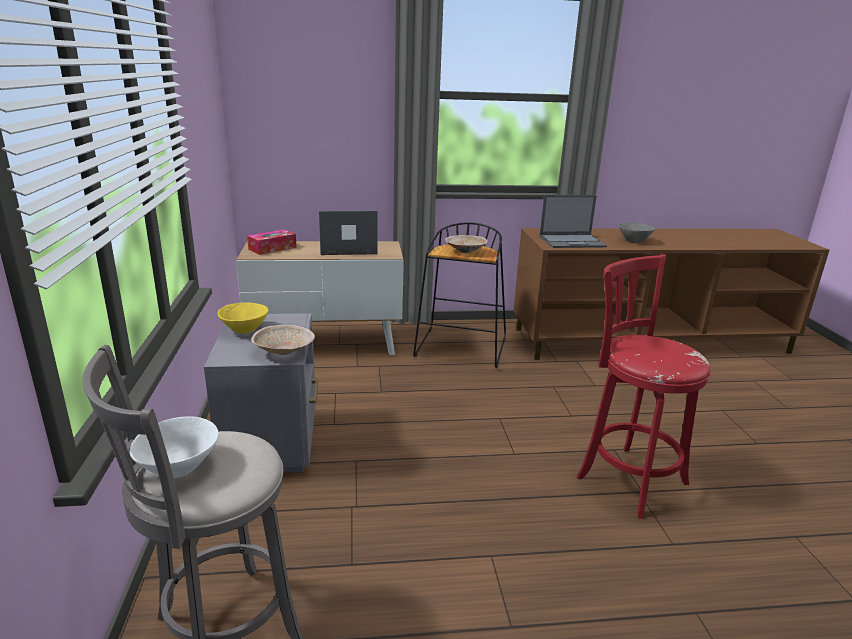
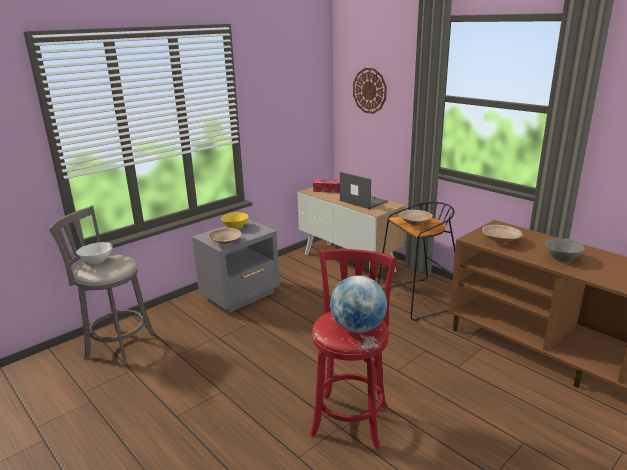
camera: 55 degrees right, 0 degrees up
laptop [539,195,607,248] -> beige bowl [482,225,523,243]
none -> globe [330,275,387,333]
none -> wall clock [353,68,387,114]

